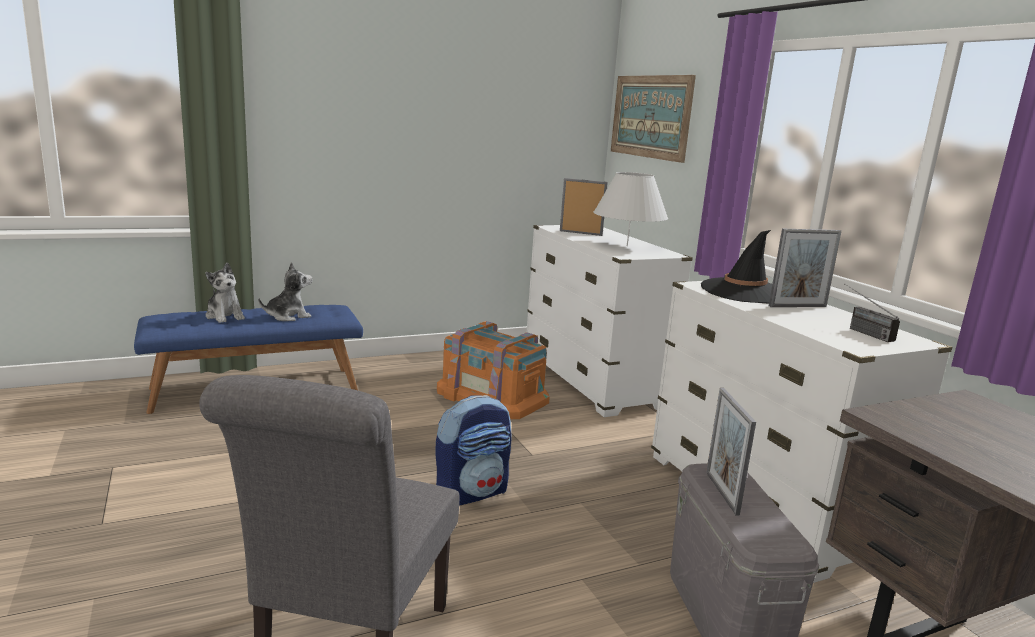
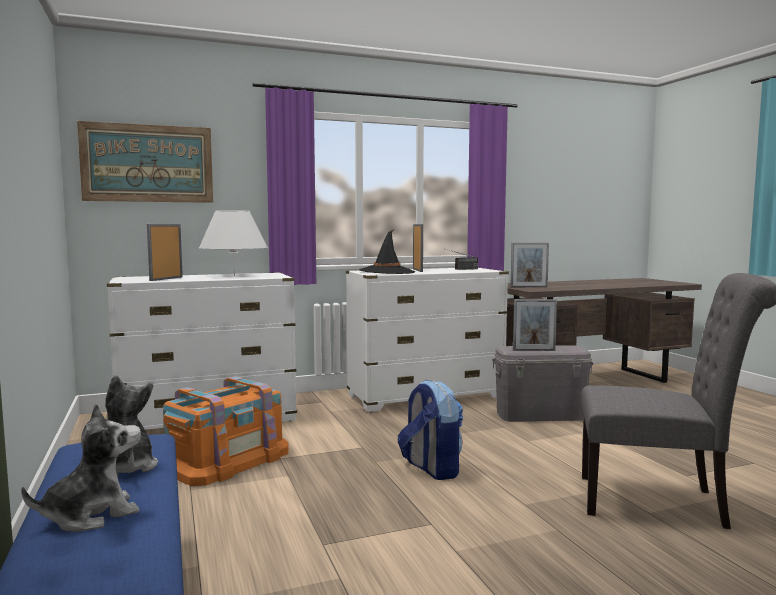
camera: 85 degrees left, 10 degrees down
none -> picture frame [510,243,549,287]

